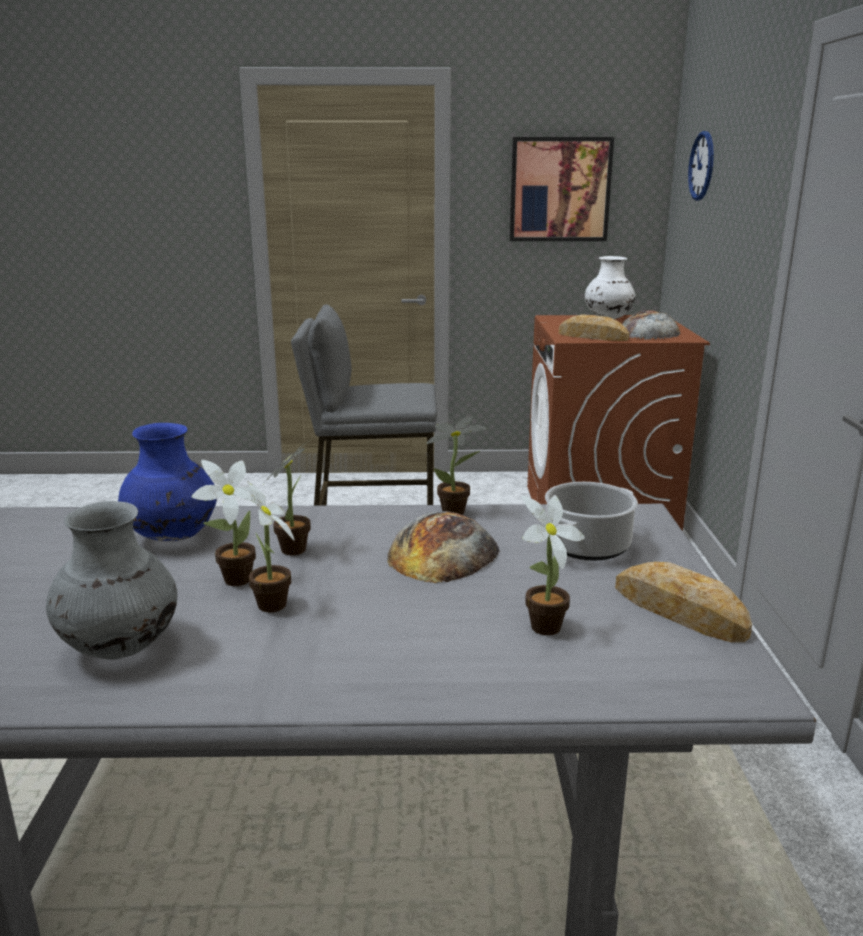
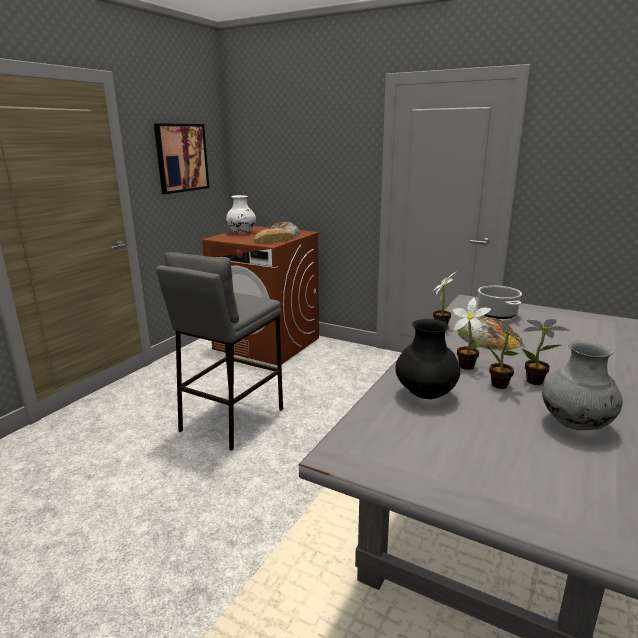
camera: 60 degrees left, 0 degrees up
blue vase [118,423,217,541] -> black vase [395,319,460,399]
potted plant [521,495,585,635] -> none
bread [615,562,752,642] -> none
wall clock [688,131,714,201] -> none

